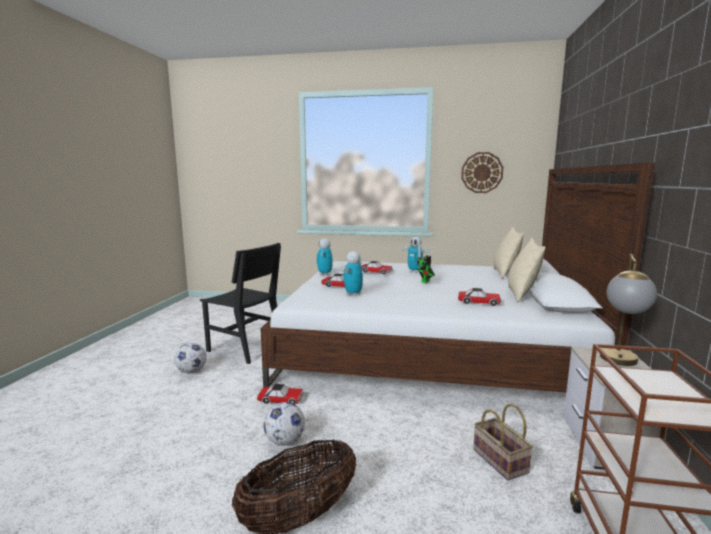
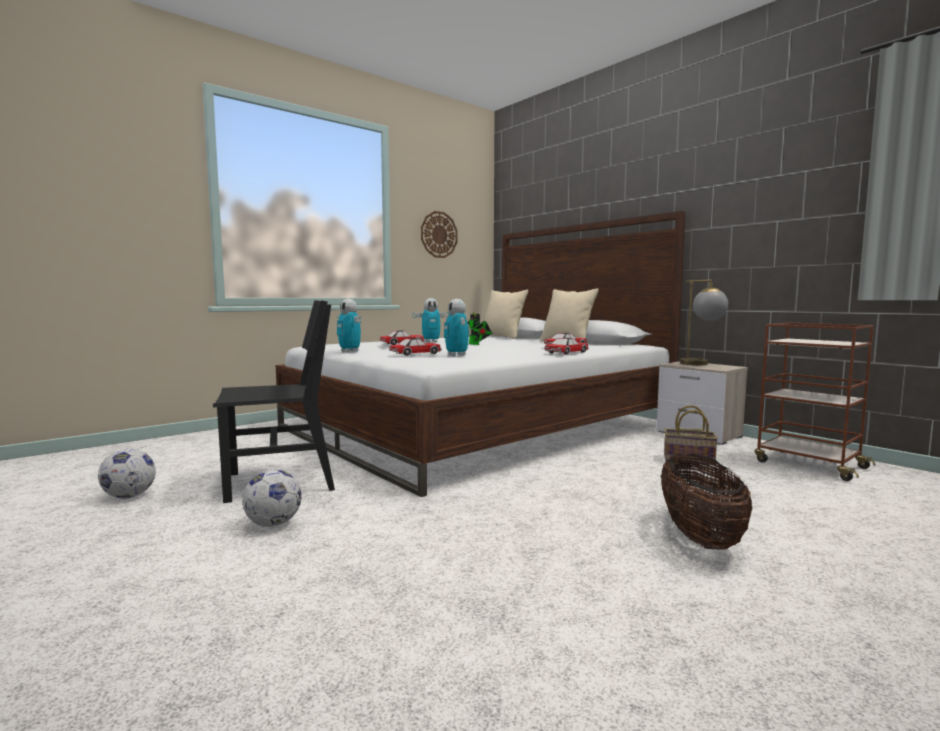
camera: 50 degrees left, 5 degrees down
toy car [257,384,304,404] -> toy car moved to [545,338,589,355]
football [263,402,305,446] -> football moved to [98,449,156,499]

